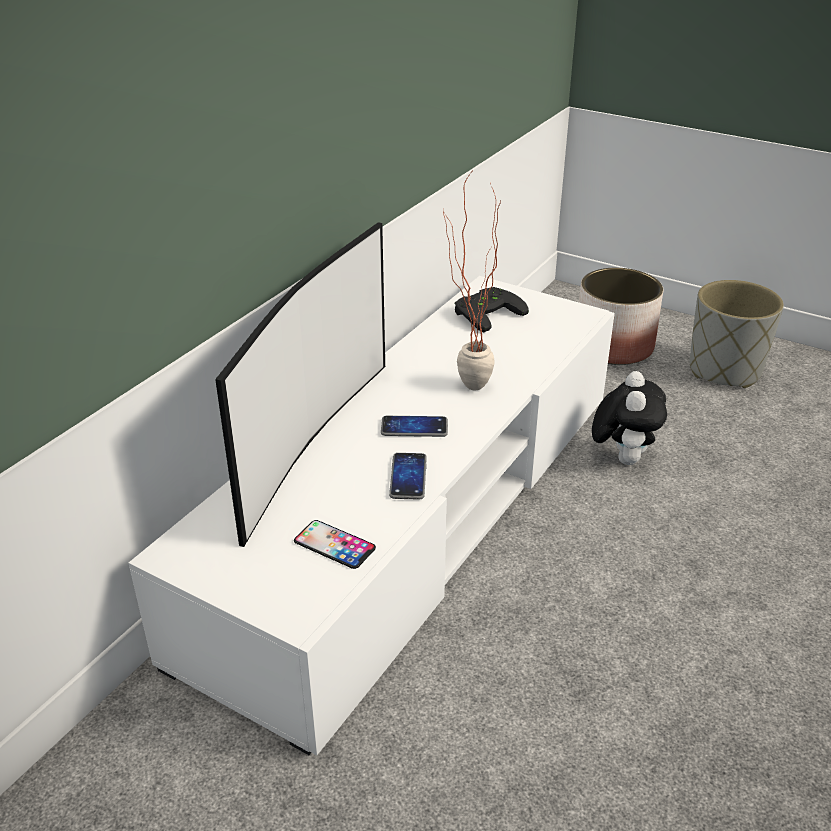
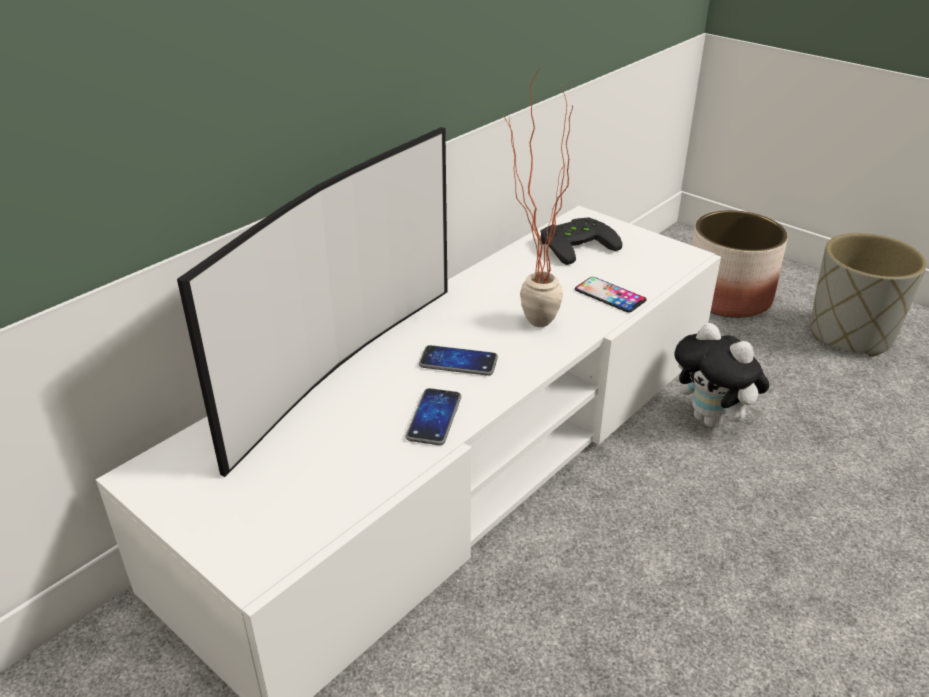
camera: 10 degrees right, 0 degrees up
phone [294,520,376,569] -> phone moved to [575,277,646,313]
plush toy [592,371,667,465] -> plush toy turned 120 degrees clockwise [675,323,770,428]

